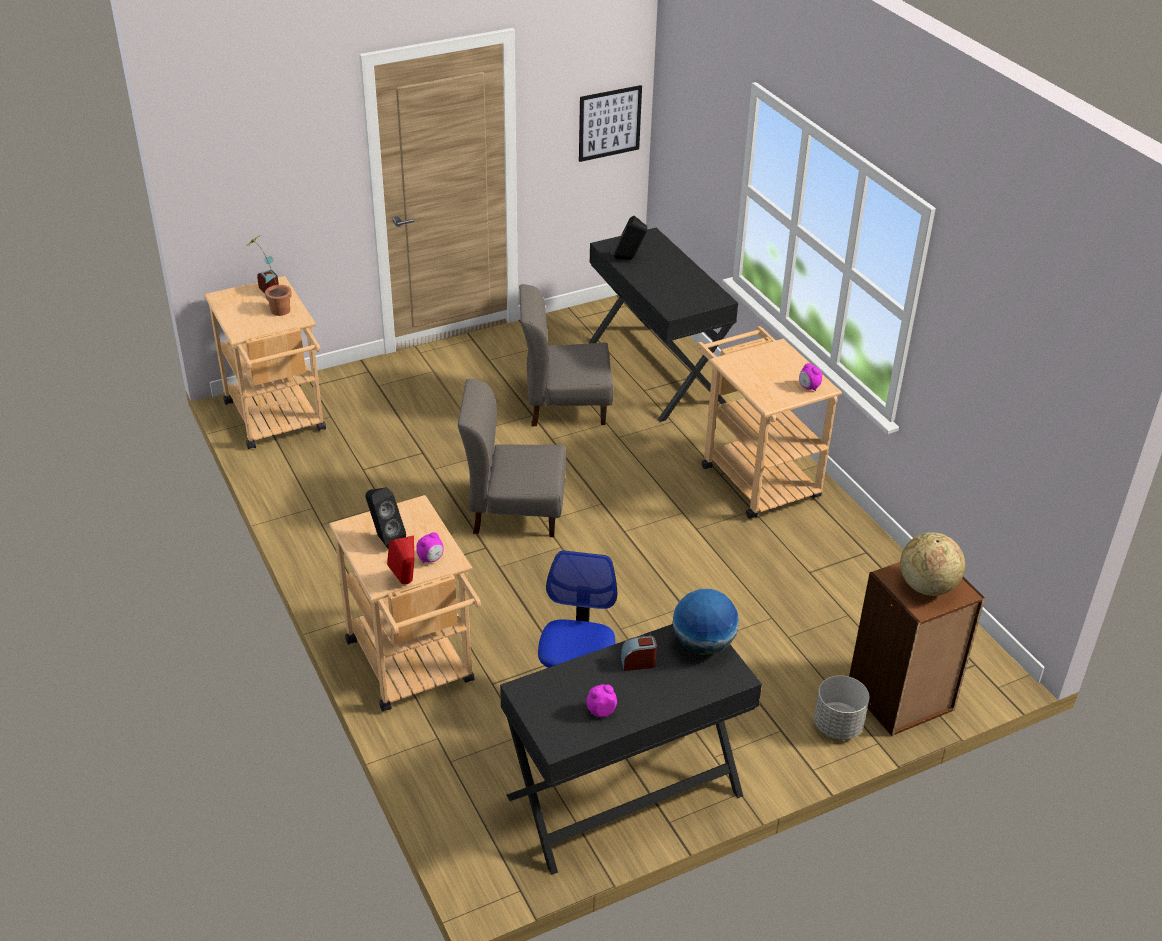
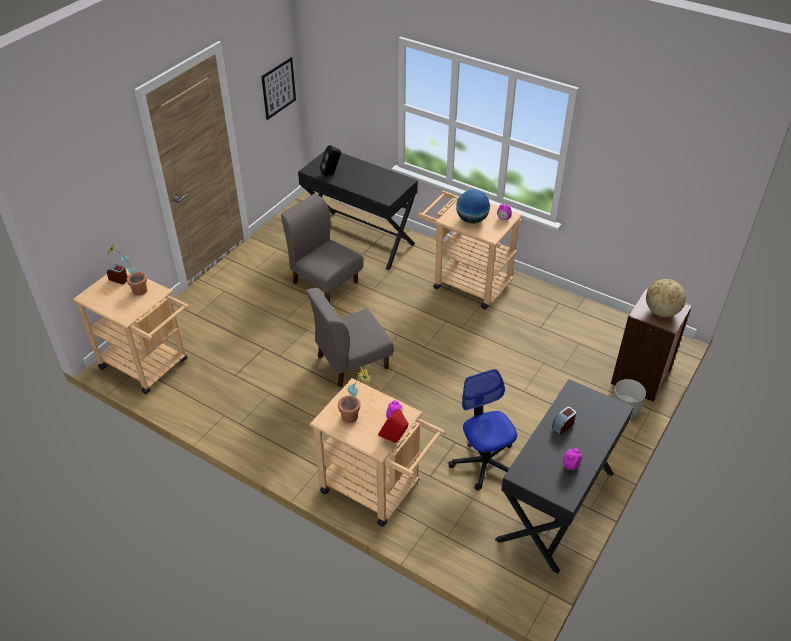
camera: 30 degrees left, 5 degrees up
black speaker [365,488,406,549] -> potted plant [338,367,372,423]
grey chair [519,284,613,426] -> grey chair turned 75 degrees clockwise [281,193,363,303]
globe [672,589,739,655] -> globe moved to [456,190,490,224]

